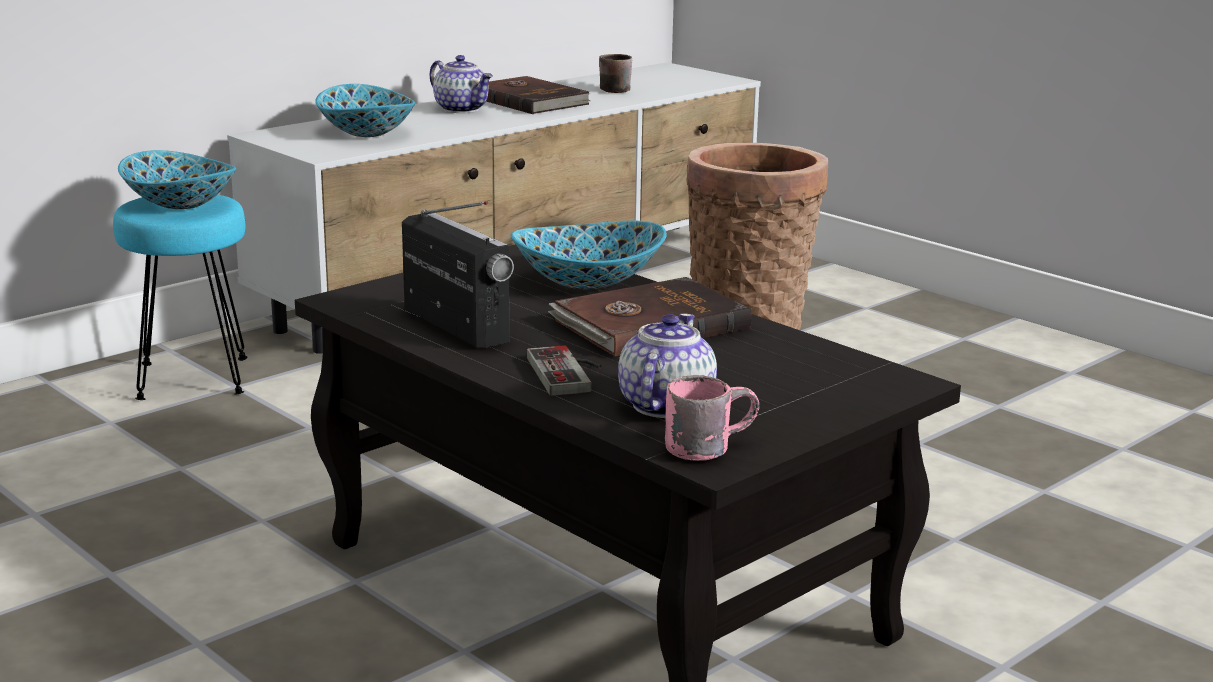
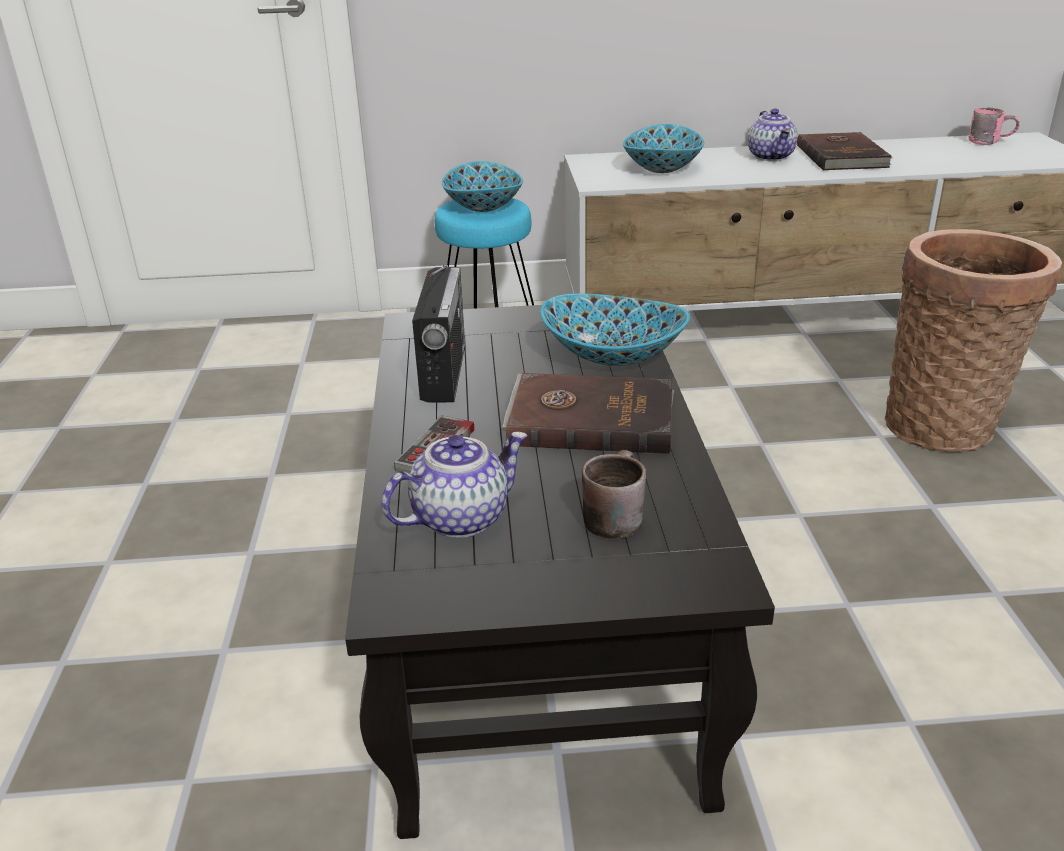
camera: 40 degrees right, 10 degrees up
brown mug [599,54,632,93] -> brown mug moved to [582,450,646,539]
pink mug [665,375,759,461] -> pink mug moved to [969,108,1020,145]

